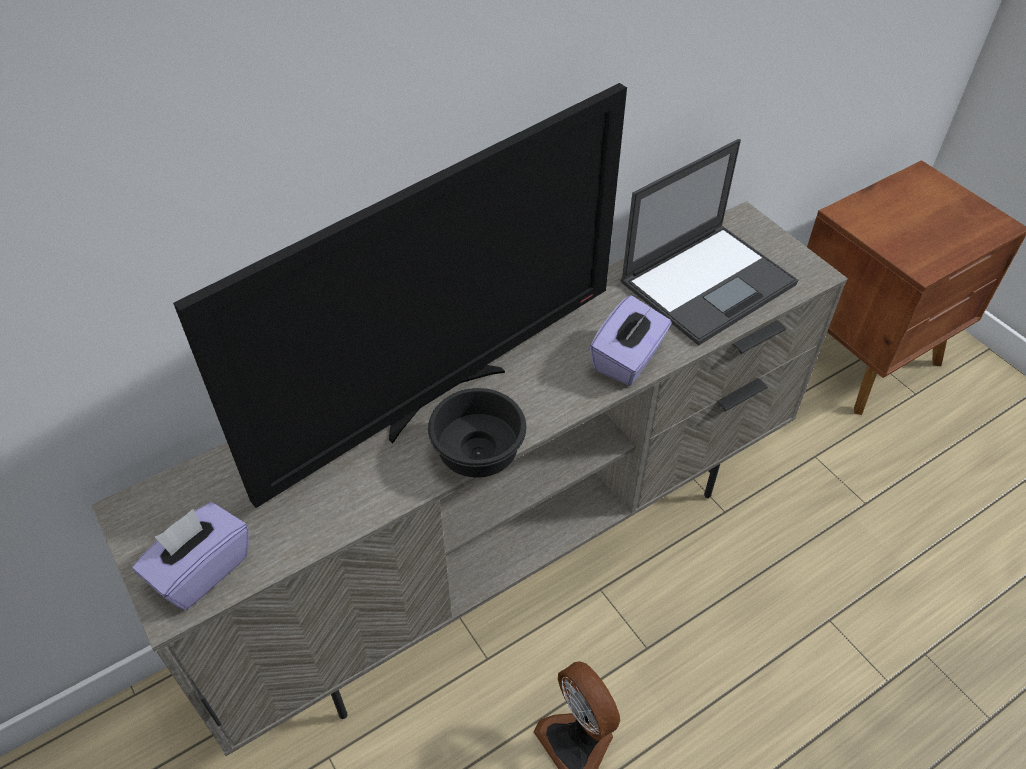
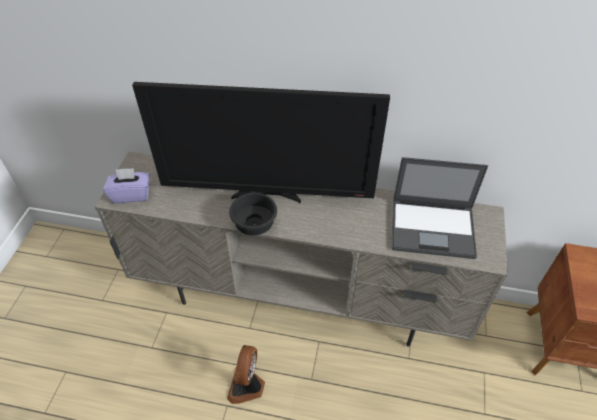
camera: 45 degrees right, 0 degrees up
purple tissue box [590,295,672,385] -> none

